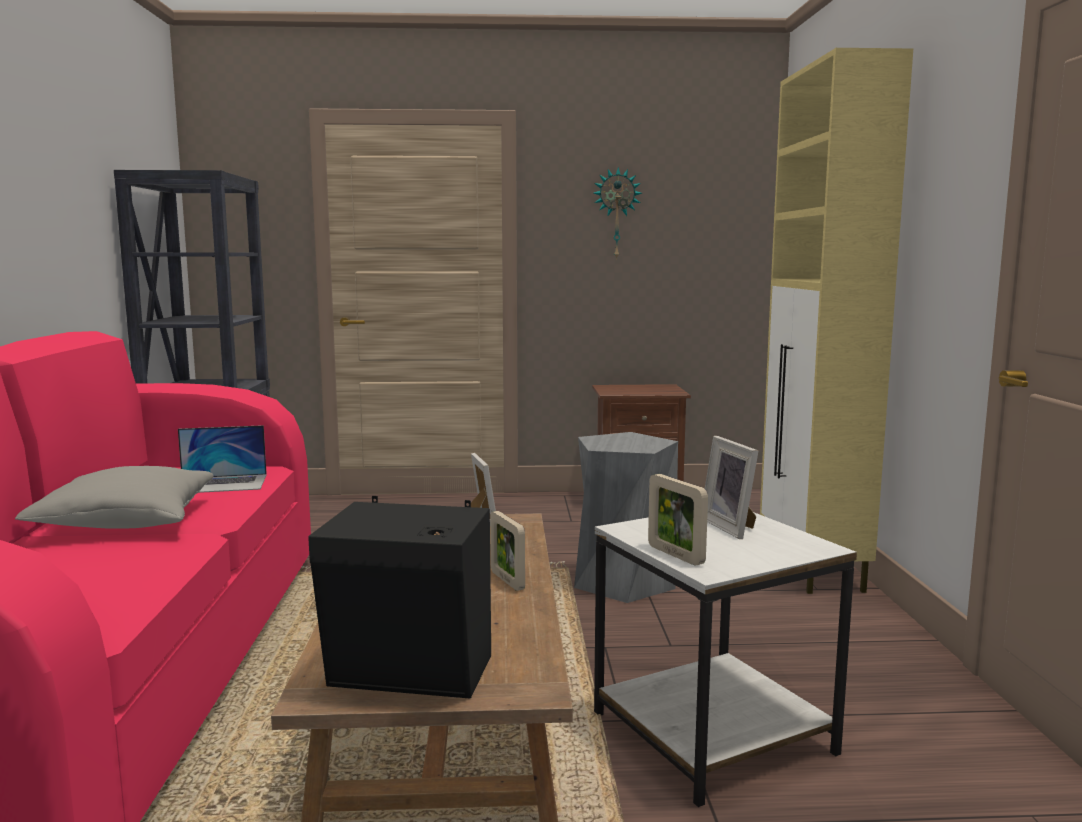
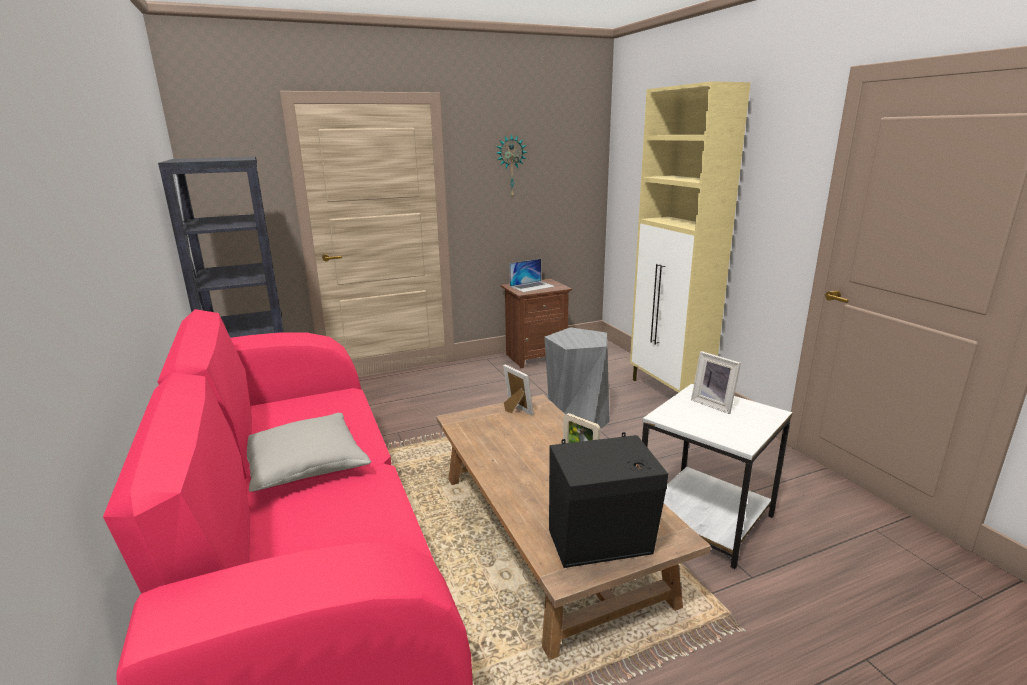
camera: 20 degrees left, 10 degrees up
laptop [178,425,267,493] -> laptop moved to [510,259,555,292]
picture frame [648,474,708,566] -> none

